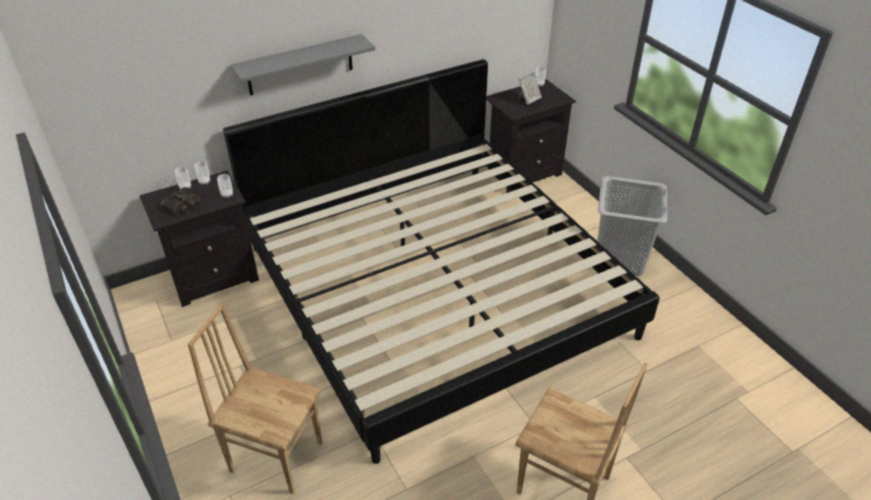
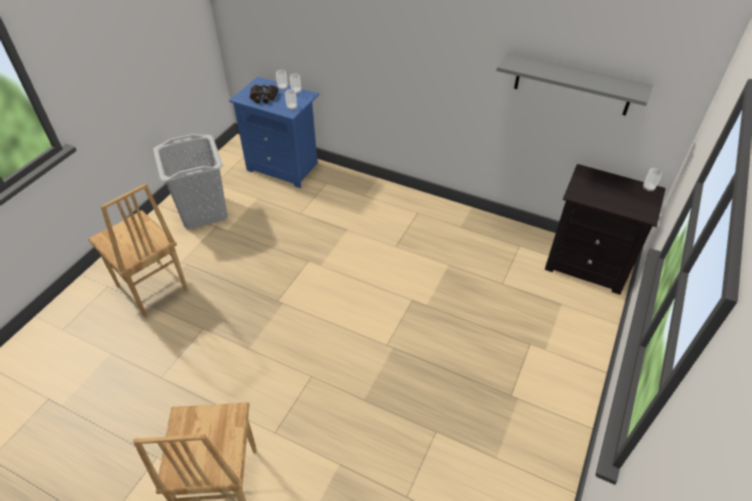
camera: 55 degrees right, 5 degrees up
black nightstand [139,171,259,307] -> blue nightstand [229,77,319,188]
brown chair [188,304,322,494] -> brown chair turned 150 degrees clockwise [88,183,188,317]
bed [223,59,660,464] -> none
grey shelf [230,34,376,96] -> grey shelf moved to [496,52,653,115]
picture frame [518,71,542,105] -> none
grey laundry basket [597,176,667,276] -> grey laundry basket moved to [153,134,228,229]

